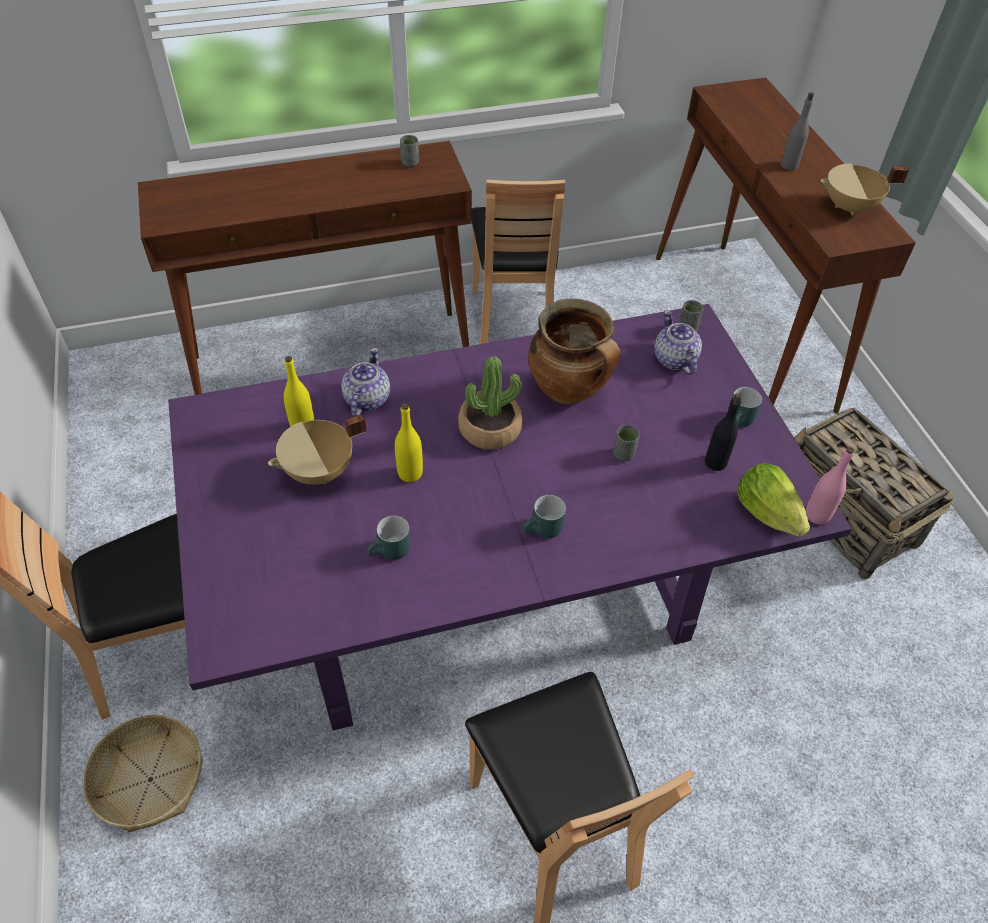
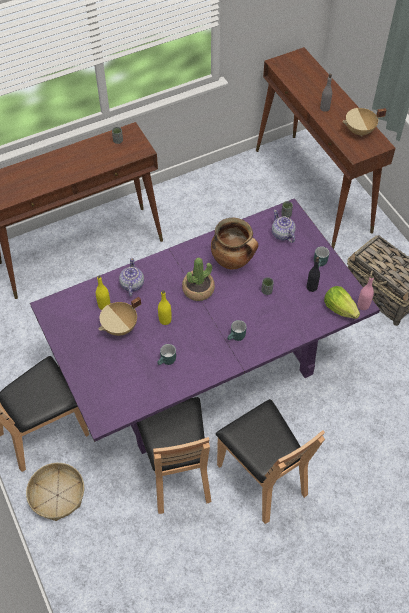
camera: 10 degrees left, 5 degrees up
brown chair [472,179,565,344] -> brown chair moved to [137,397,212,514]

